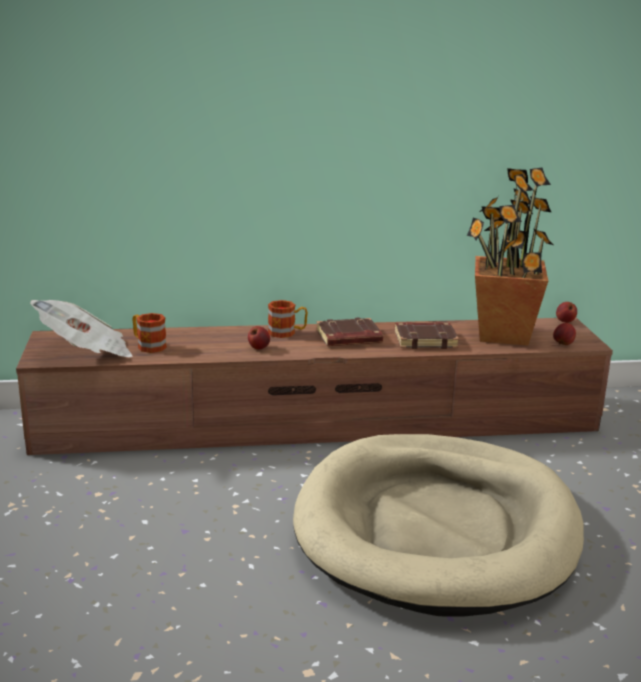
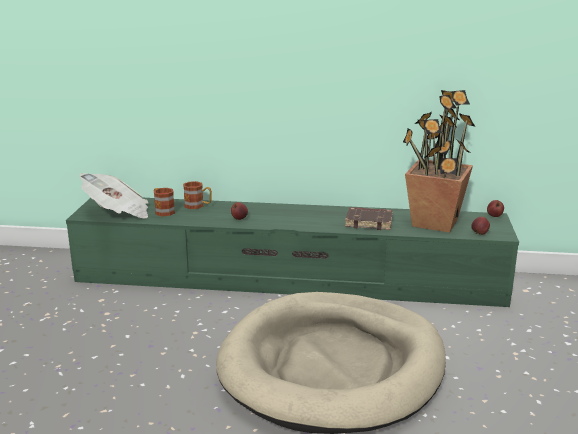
camera: 15 degrees right, 0 degrees up
brown tv stand [16,318,613,455] -> green tv stand [66,198,519,307]
mug [268,300,308,338] -> mug moved to [183,181,212,209]
brown book [316,317,383,346] -> none

